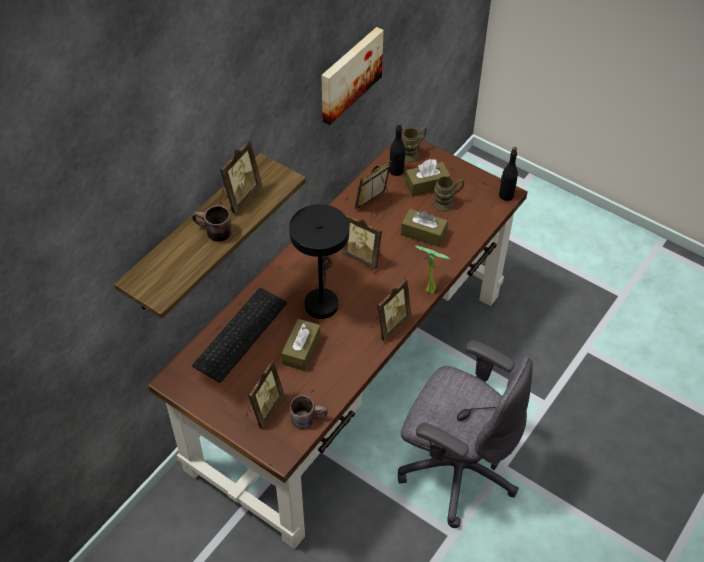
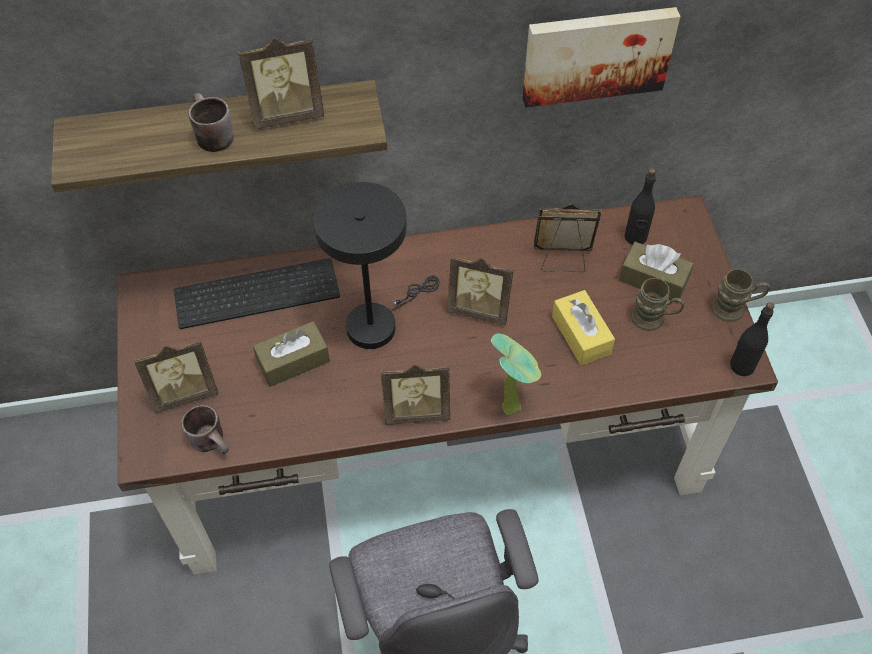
camera: 45 degrees right, 5 degrees up
picture frame [341,214,382,270] -> picture frame turned 60 degrees counterclockwise [447,256,514,325]
brown tissue box [401,209,448,247] -> yellow tissue box [552,290,615,365]
brown mug [402,127,427,162] -> brown mug moved to [711,269,770,322]

